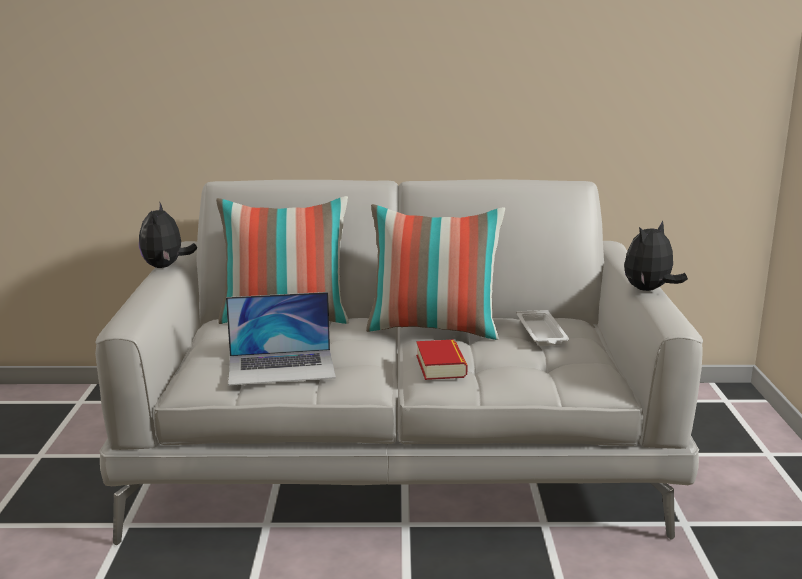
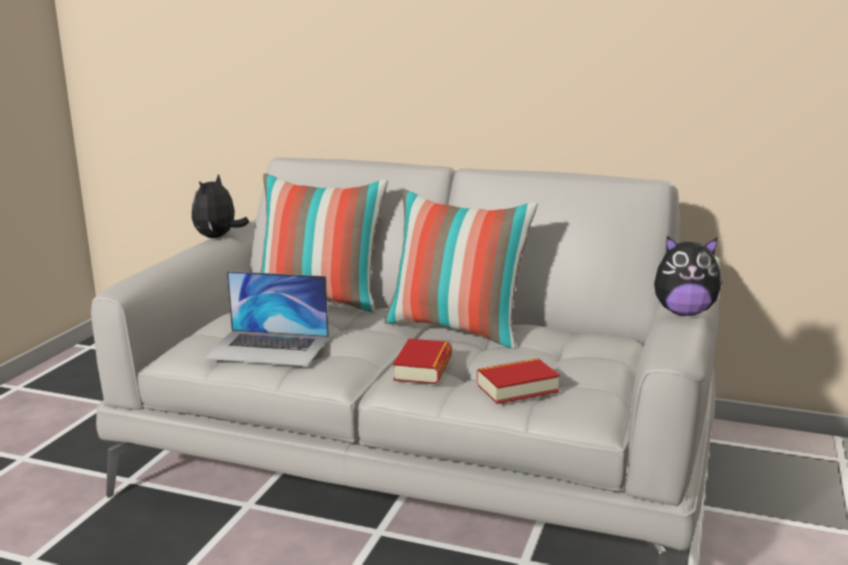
camera: 20 degrees right, 0 degrees up
white tray [516,310,569,346] -> none
plush toy [624,220,688,291] -> plush toy turned 150 degrees counterclockwise [654,236,723,316]
none -> book [477,358,560,404]

